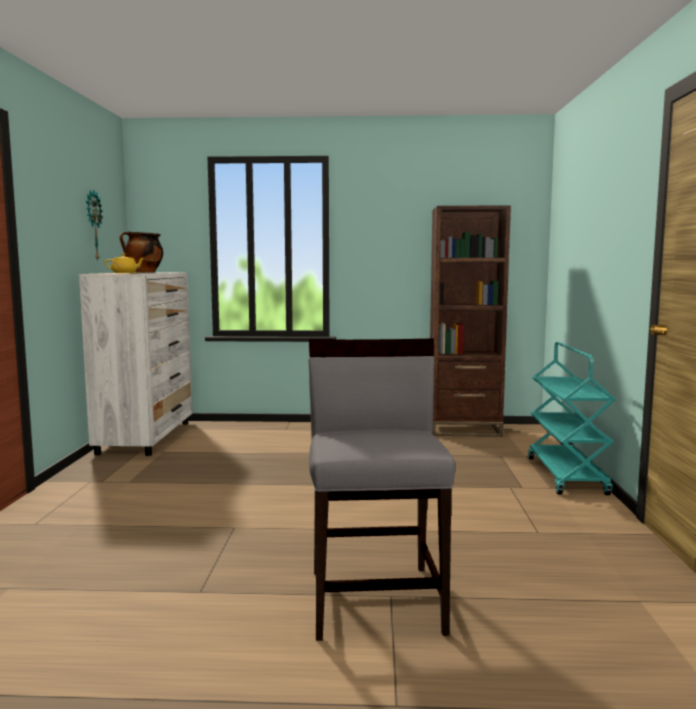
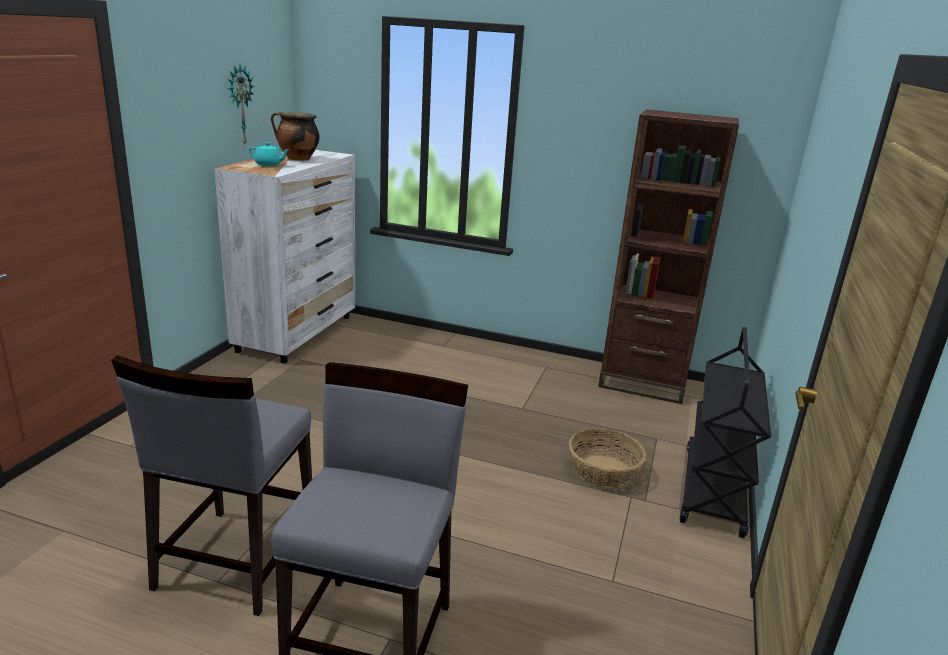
camera: 15 degrees right, 15 degrees up
yellow teapot [105,254,144,273] -> turquoise teapot [249,142,290,166]
turquoise cart [528,342,616,495] -> black cart [679,327,771,538]
none -> grey chair [111,355,312,616]
none -> basket [569,428,646,488]

